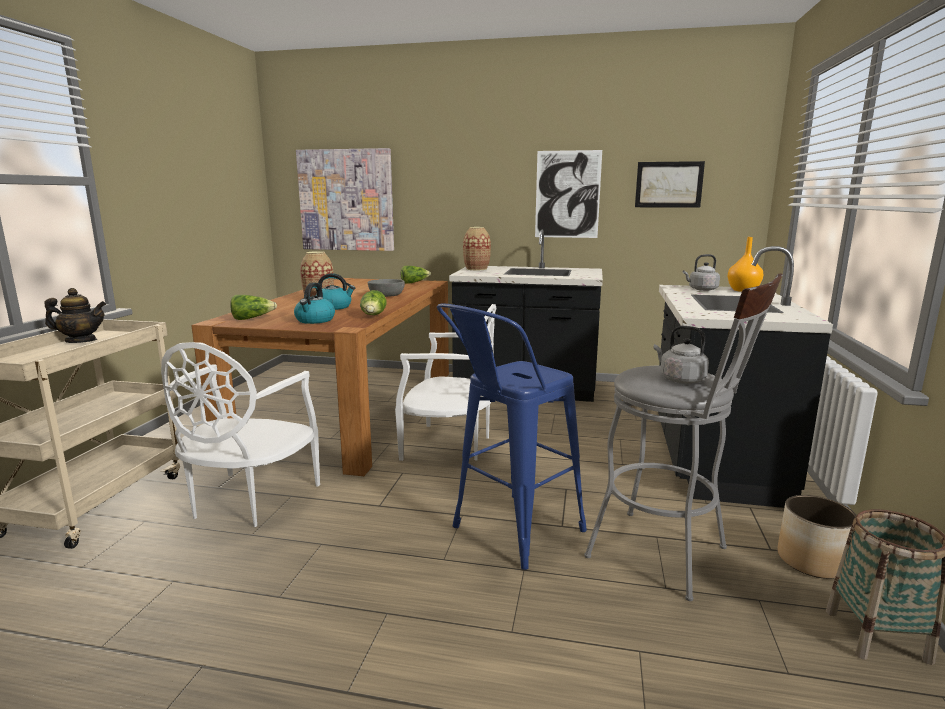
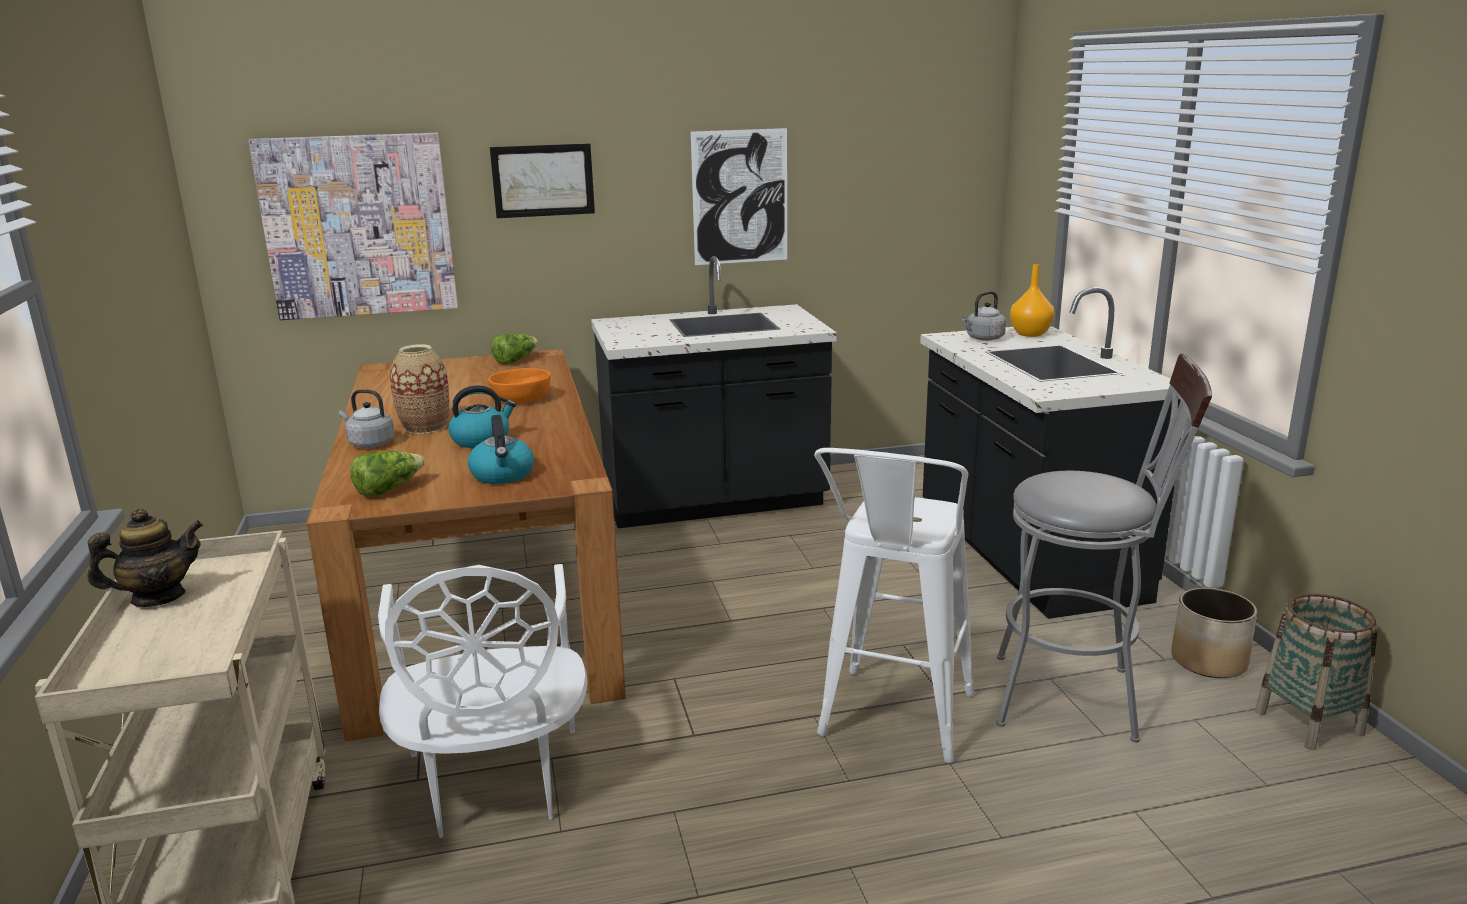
camera: 25 degrees left, 5 degrees up
lettuce [360,290,387,315] -> none
grey bowl [368,279,405,297] -> orange bowl [488,368,551,403]
white chair [395,304,496,461] -> none
blue stool [437,303,587,570] -> white stool [814,448,974,763]
vase [463,227,491,270] -> none
picture [635,161,705,208] -> picture moved to [490,143,595,218]
grey kettle [654,326,709,384] -> grey kettle moved to [339,389,395,448]

